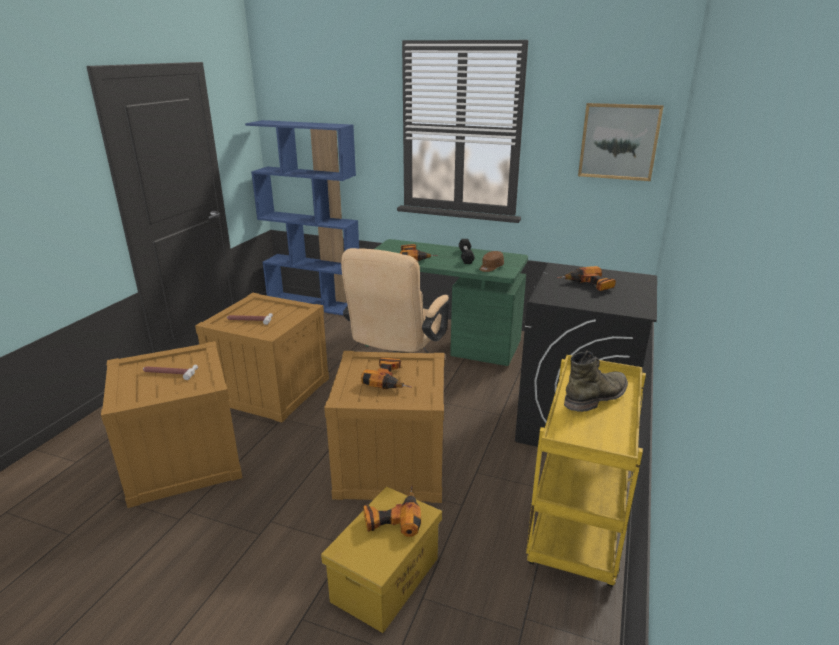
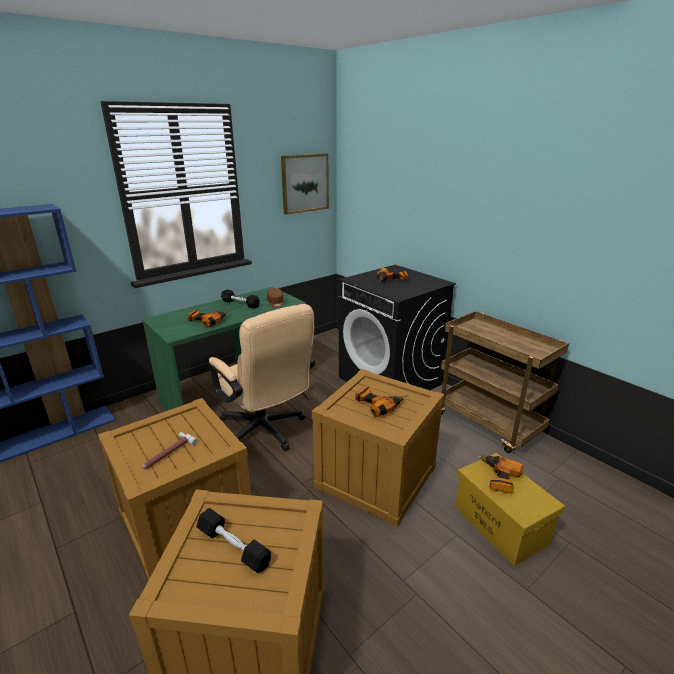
camera: 60 degrees left, 0 degrees up
hammer [143,365,198,380] -> black dumbbell [196,508,271,573]
yellow cart [526,355,646,587] -> brown cart [440,311,569,453]
green boot [564,351,628,412] -> none

